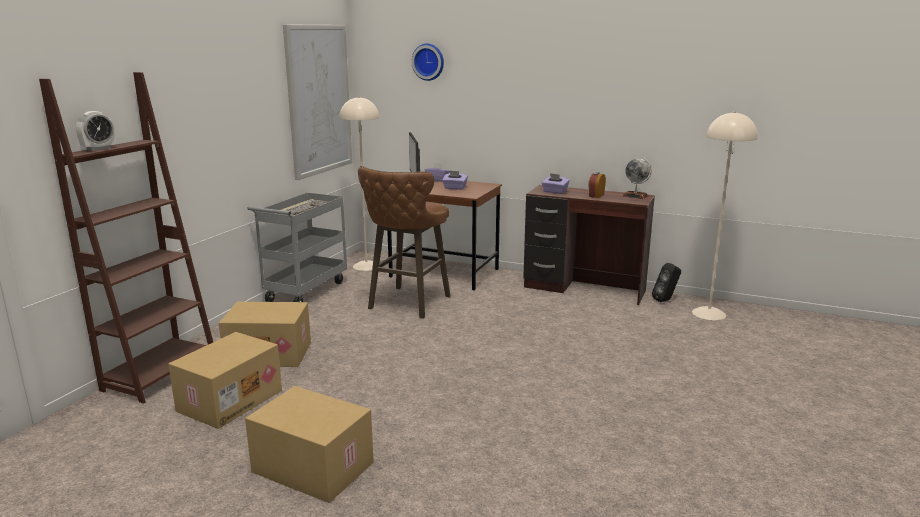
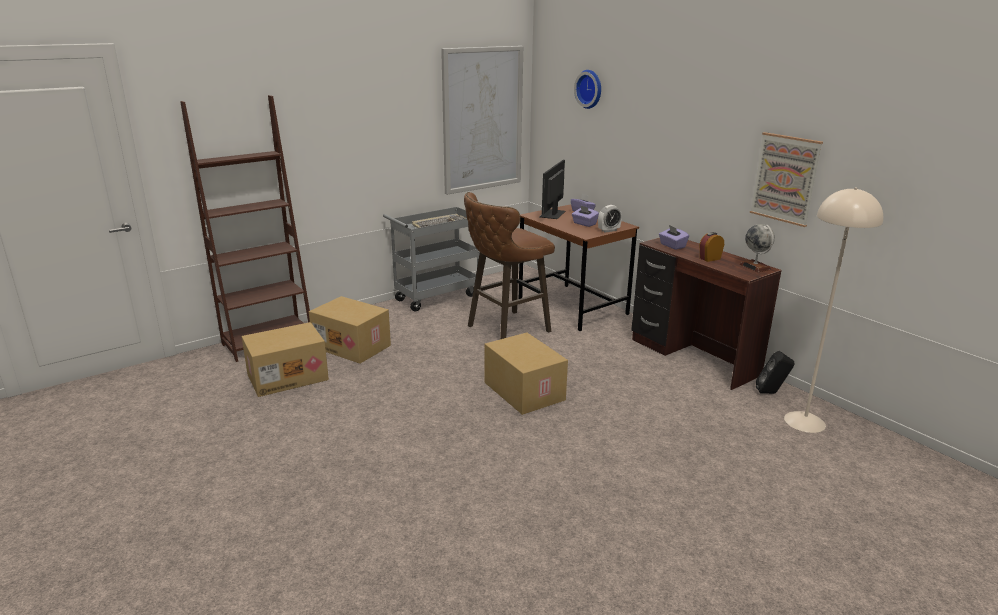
camera: 30 degrees right, 5 degrees up
alarm clock [76,111,115,151] -> alarm clock moved to [598,205,622,233]
cardboard box [245,386,374,503] -> cardboard box moved to [485,333,568,415]
beige floor lamp [340,96,379,271] -> none
none -> picture [750,132,823,227]

